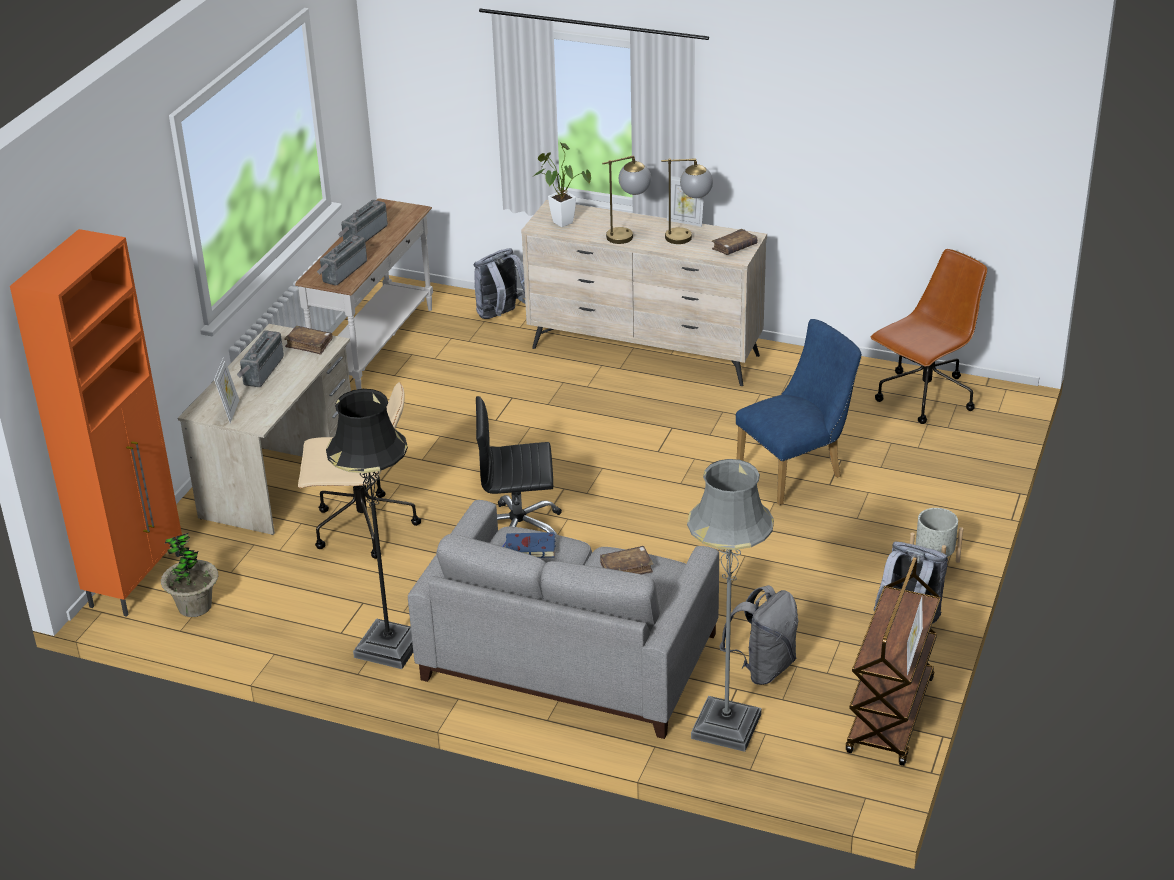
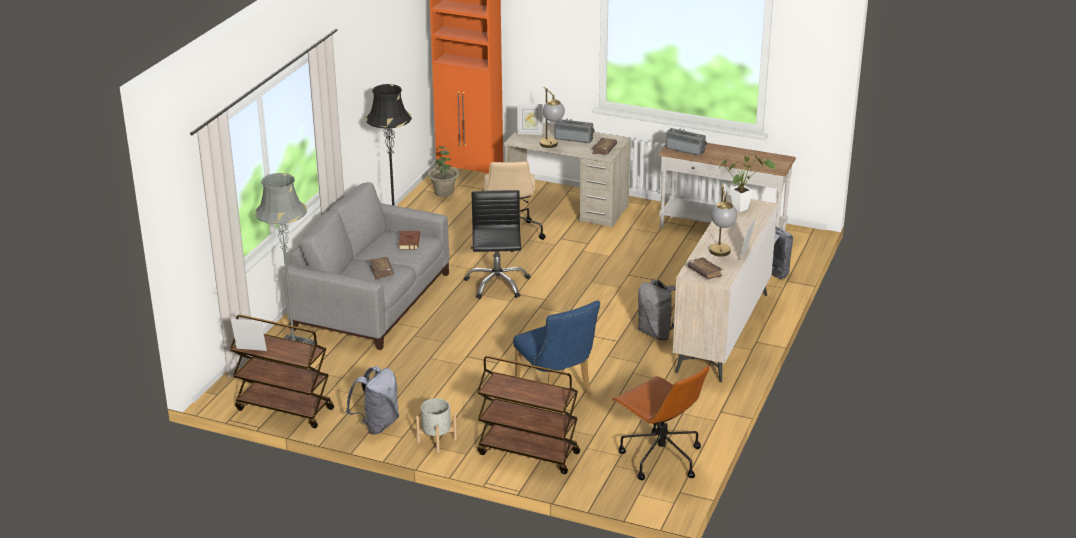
camera: 90 degrees right, 5 degrees down
radio [338,200,388,242] -> none
blue book [502,532,556,558] -> brown book [398,231,420,250]
table lamp [602,155,651,244] -> table lamp moved to [540,87,565,148]
grey backpack [719,585,798,685] -> grey backpack moved to [638,280,676,340]
none -> brown cart [477,356,580,474]

